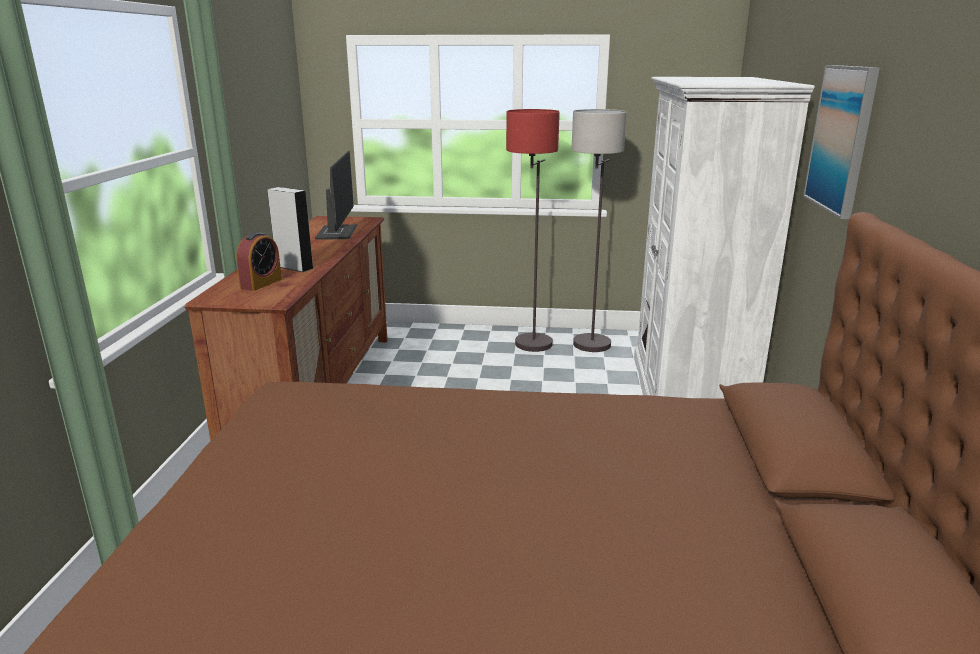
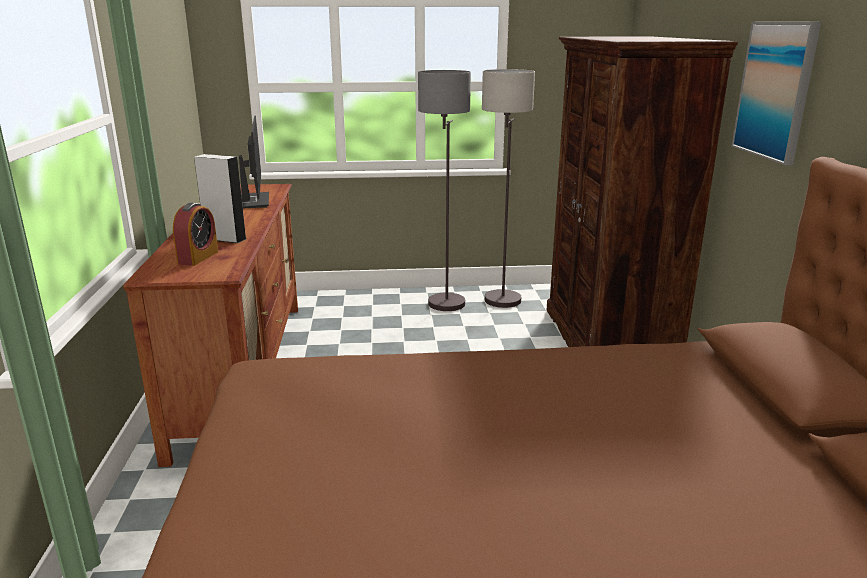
camera: 10 degrees left, 0 degrees up
red floor lamp [506,109,560,352] -> grey floor lamp [418,70,471,311]
white wardrobe [634,77,814,399] -> brown wardrobe [547,37,738,347]

